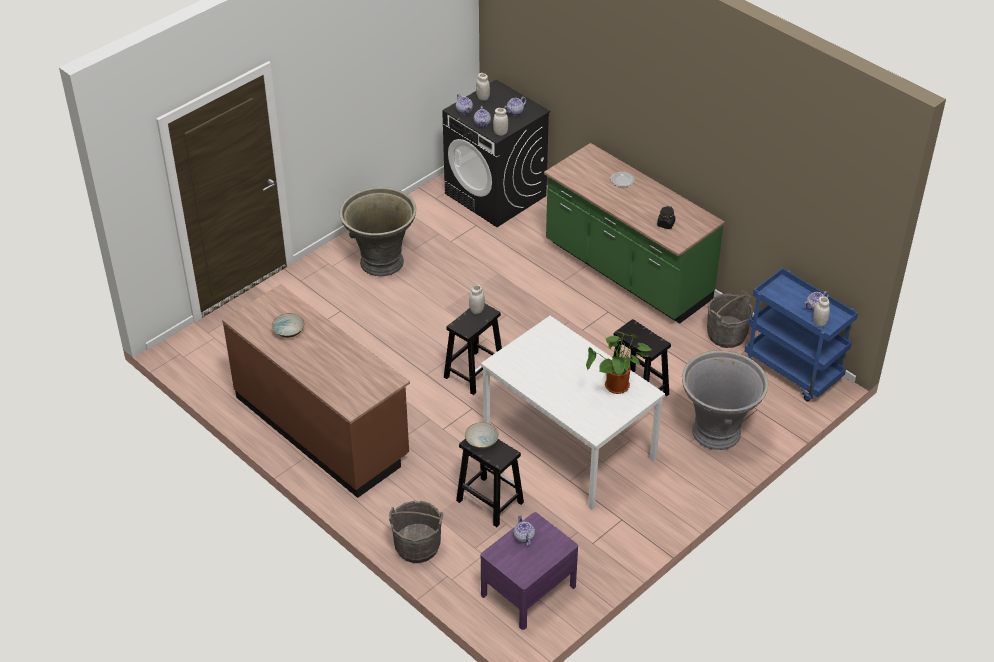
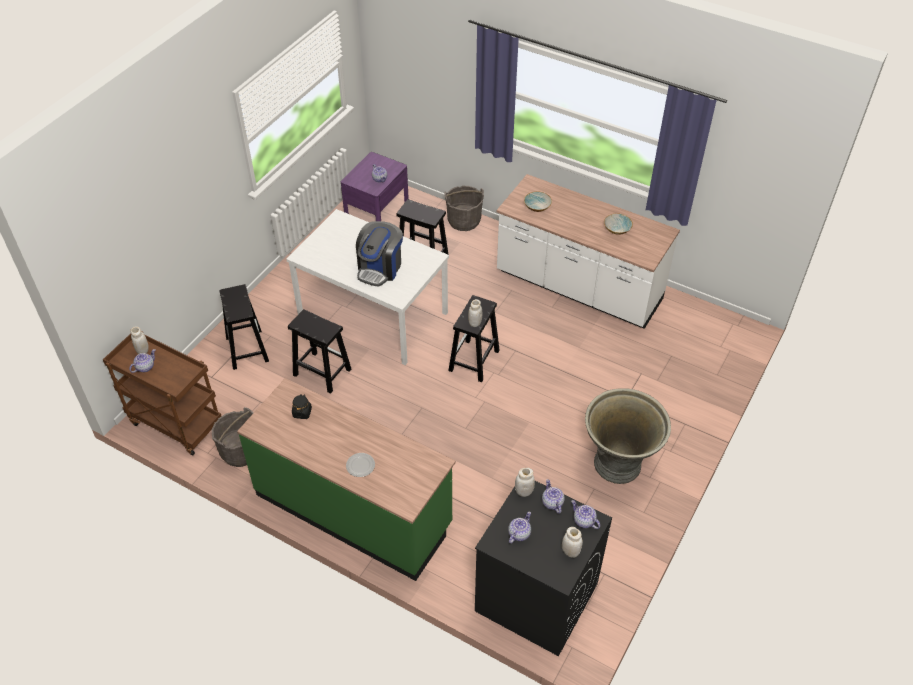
camera: 165 degrees right, 5 degrees up
brown counter [222,284,410,498] -> white counter [497,174,680,329]
bowl [465,422,499,449] -> bowl moved to [524,191,552,212]
potted plant [586,331,651,394] -> none
grey planter [682,350,768,450] -> black stool [219,284,269,370]
blue cart [745,268,858,402] -> brown cart [103,334,221,455]
none -> coffee machine [356,221,403,286]

